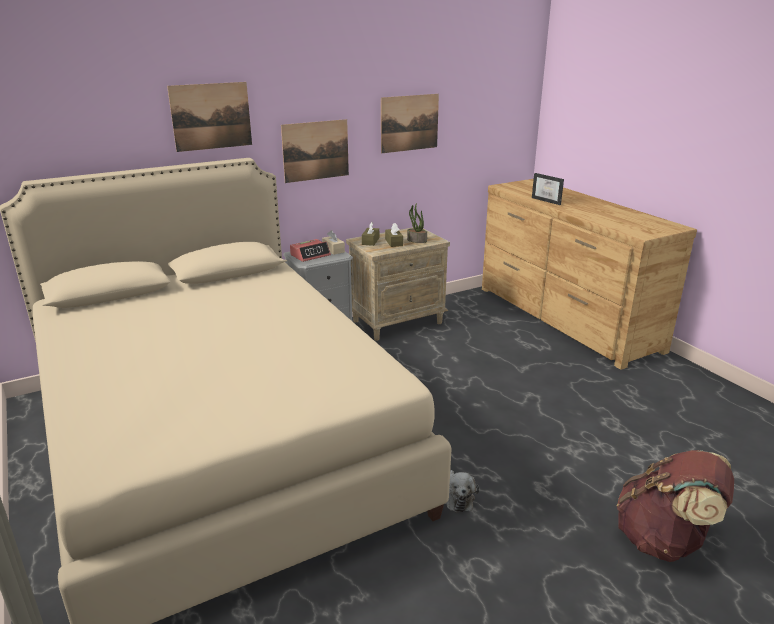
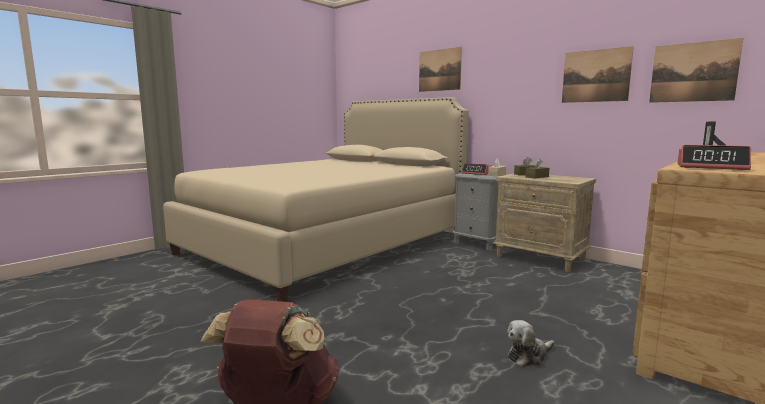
camera: 70 degrees right, 15 degrees down
picture [281,119,349,183] -> picture moved to [649,38,743,103]
potted plant [407,203,427,243] -> none
plush toy [445,470,479,512] -> plush toy moved to [507,320,555,367]
none -> alarm clock [677,145,751,170]

